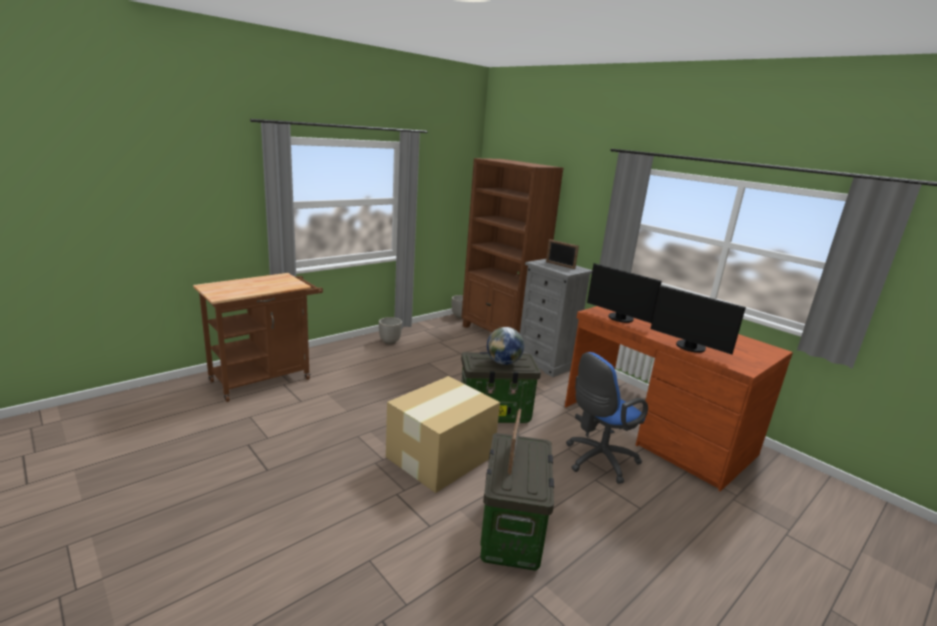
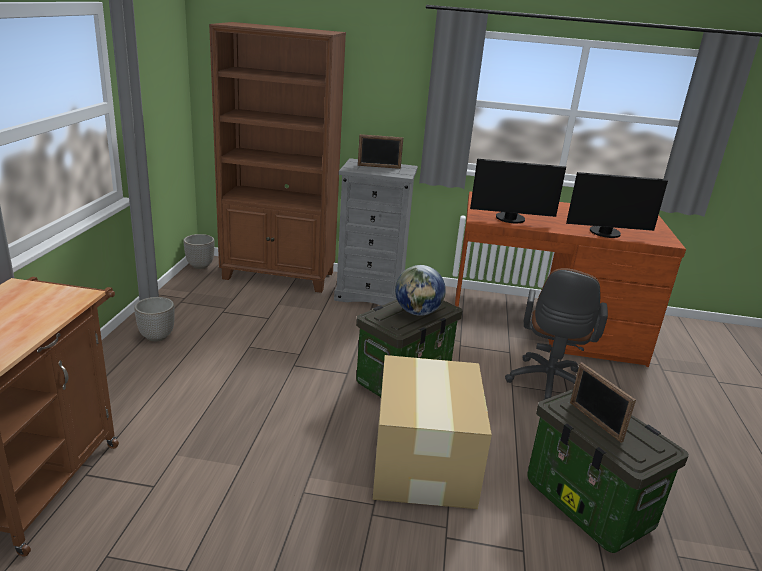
camera: 40 degrees left, 5 degrees up
blue office chair [566,352,648,484] -> brown office chair [505,268,608,400]

